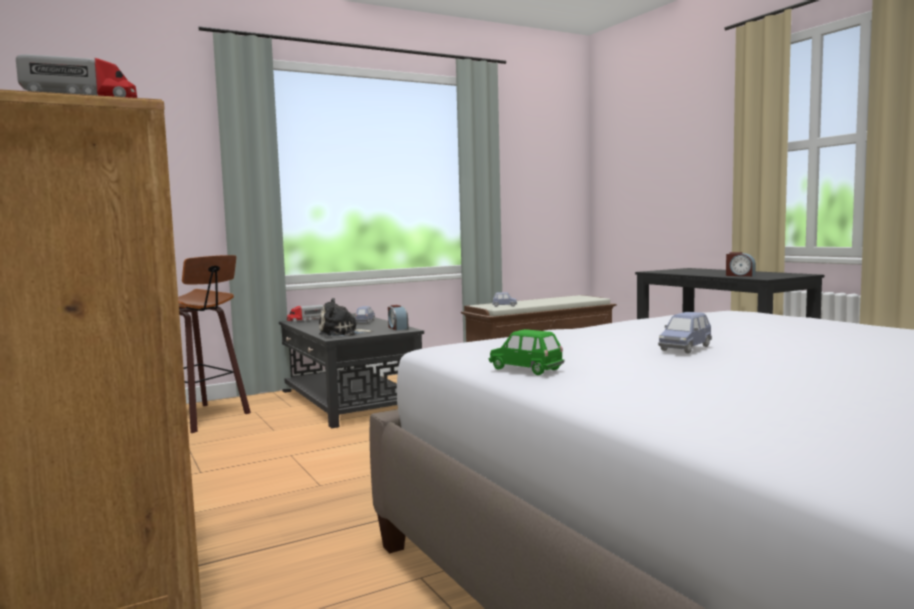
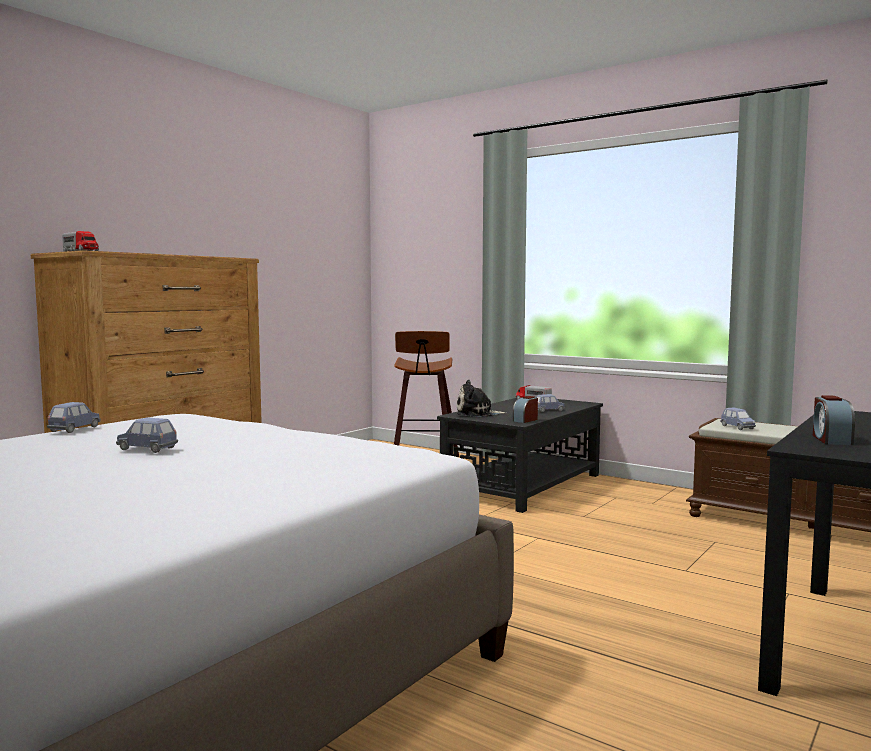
camera: 65 degrees right, 0 degrees up
plush toy [319,298,373,336] -> plush toy turned 60 degrees counterclockwise [457,380,506,417]
green toy car [489,329,565,375] -> blue toy car [47,402,101,433]

